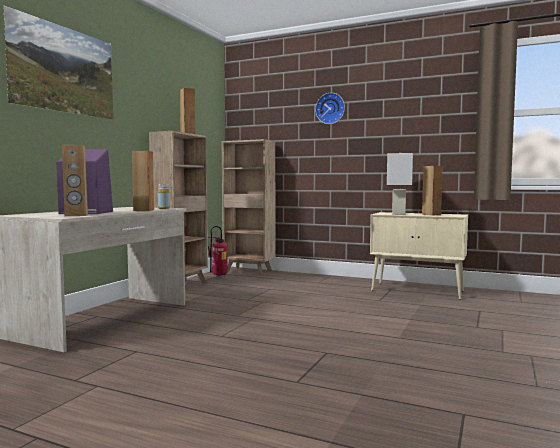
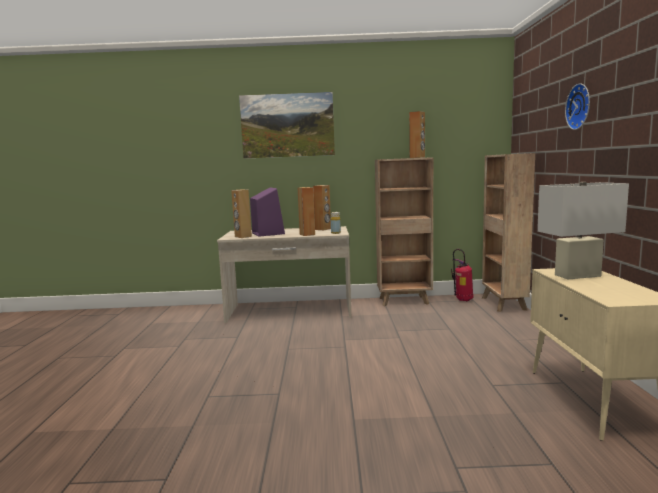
camera: 65 degrees right, 5 degrees up
brown speaker [422,166,443,216] -> brown speaker moved to [313,185,331,230]

